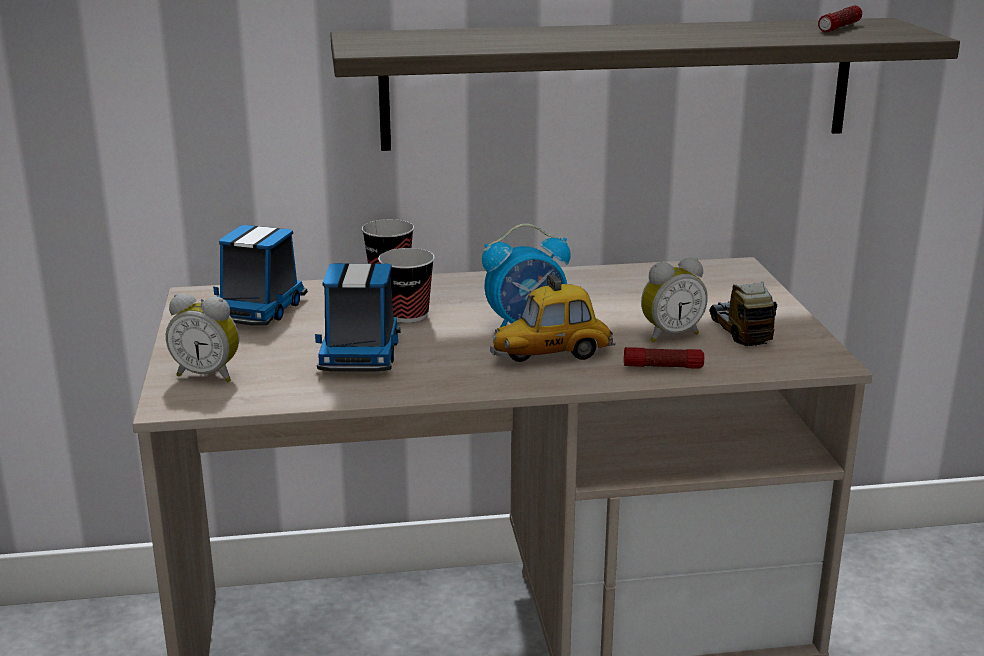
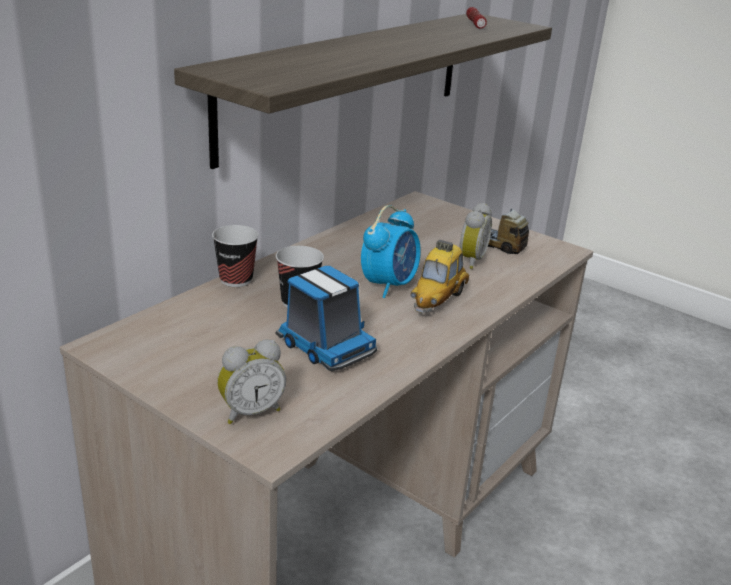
camera: 45 degrees left, 5 degrees up
toy truck [213,225,308,326] -> none
flashlight [624,347,704,369] -> none

